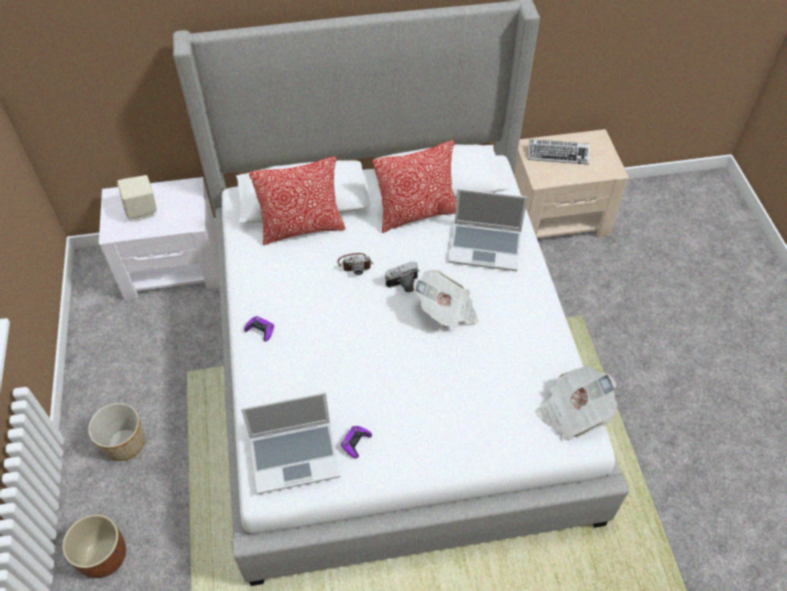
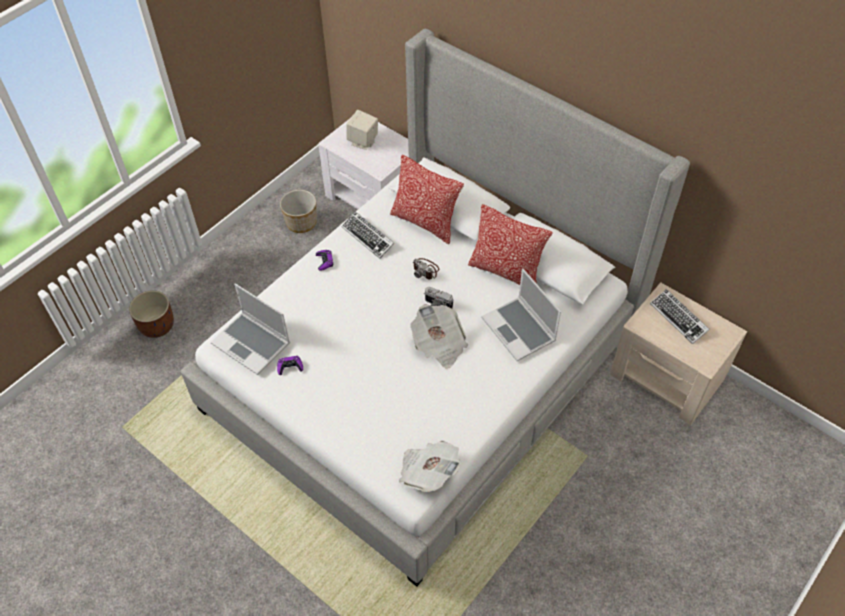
camera: 50 degrees right, 0 degrees up
planter [88,403,145,461] -> planter moved to [280,190,317,233]
none -> keyboard [342,211,394,259]

